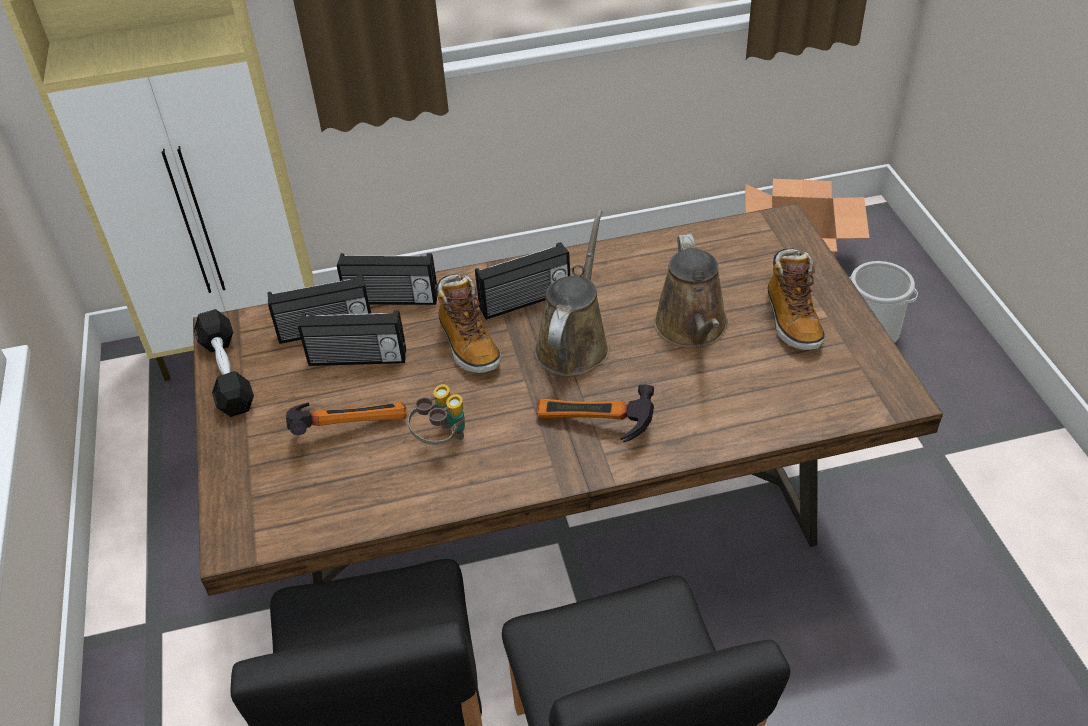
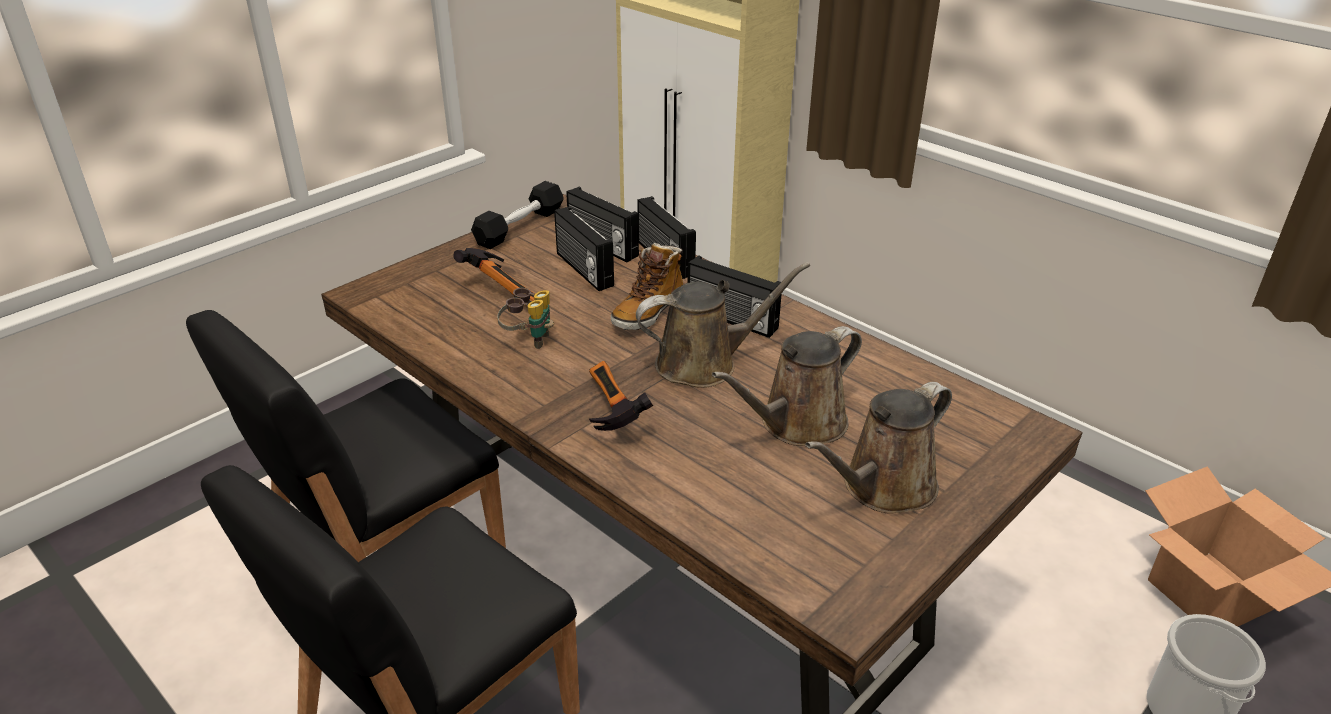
camera: 55 degrees right, 10 degrees down
boot [768,248,825,350] -> brown watering can [805,382,952,514]

